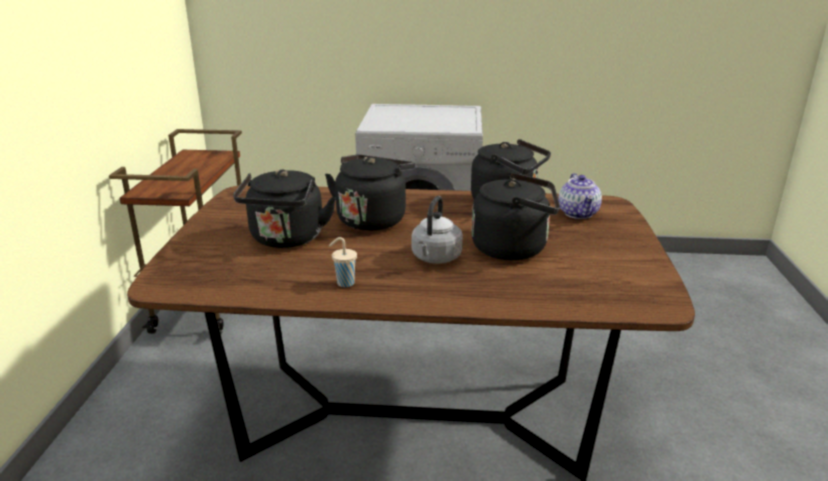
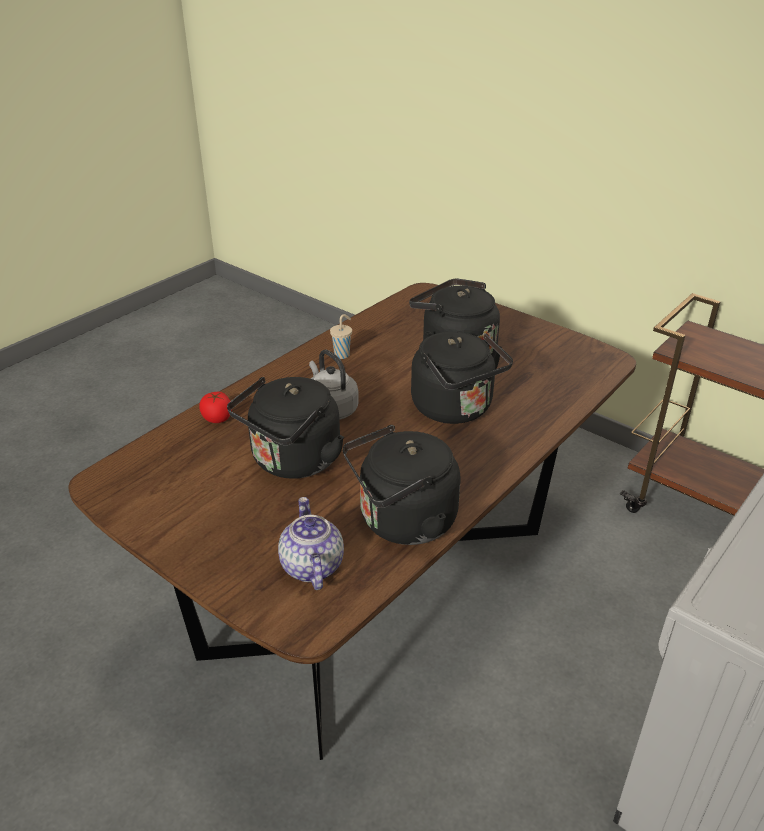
camera: 125 degrees right, 10 degrees up
teapot [558,173,602,219] -> teapot turned 45 degrees clockwise [278,497,344,590]
none -> tomato [199,392,232,423]

